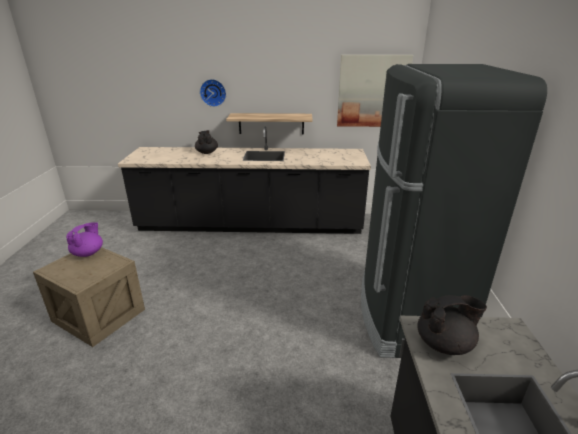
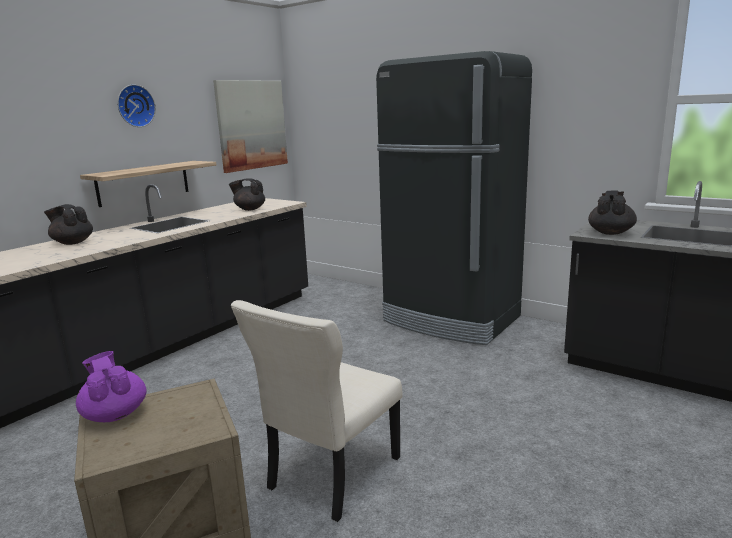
camera: 55 degrees left, 10 degrees down
wall clock [200,79,226,107] -> wall clock moved to [117,84,156,127]
none -> black teapot [229,178,265,211]
none -> beige chair [231,300,403,522]

